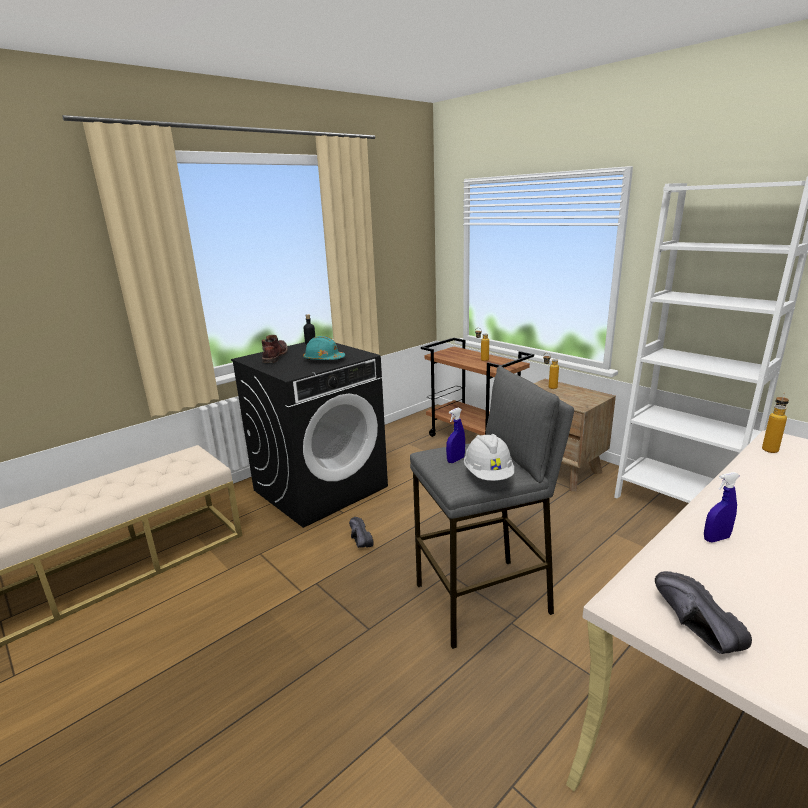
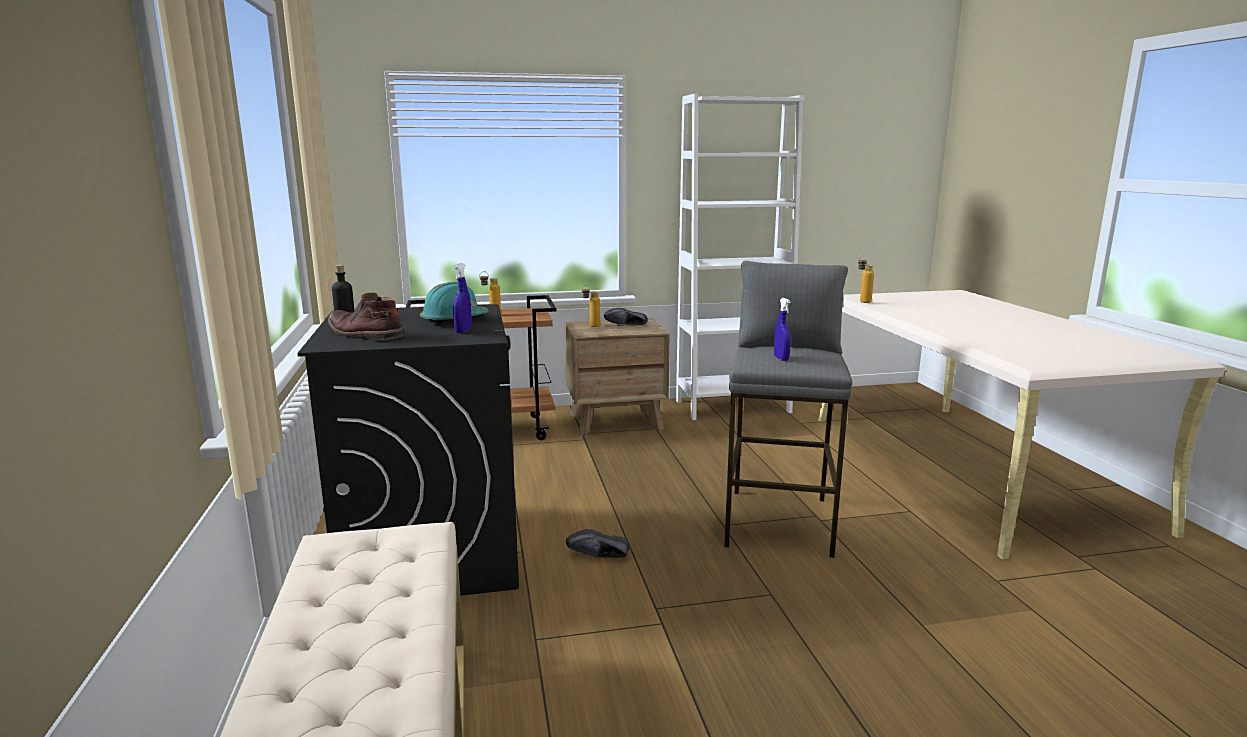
camera: 60 degrees left, 5 degrees down
white hard hat [464,434,514,481] -> none
black shoe [655,571,752,654] -> black shoe moved to [604,308,648,325]
blue spray bottle [704,472,740,542] -> blue spray bottle moved to [453,263,472,333]

